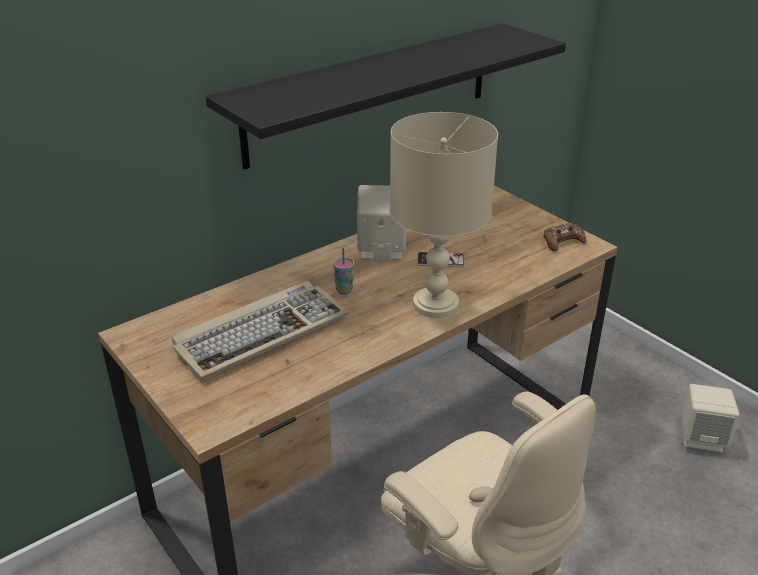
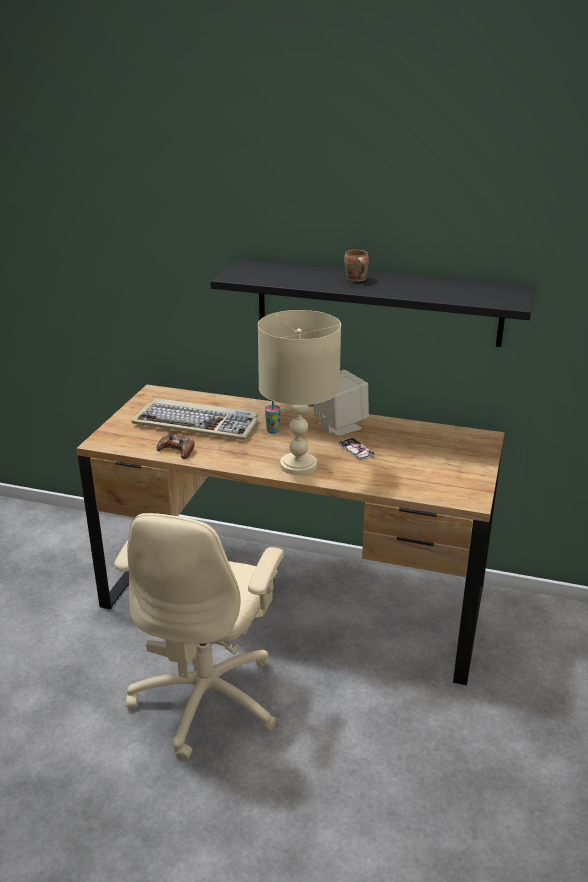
camera: 55 degrees right, 5 degrees down
brown game controller [543,223,586,251] -> brown game controller moved to [156,434,195,459]
beige speaker [682,384,740,453] -> none
none -> brown mug [344,250,369,282]

